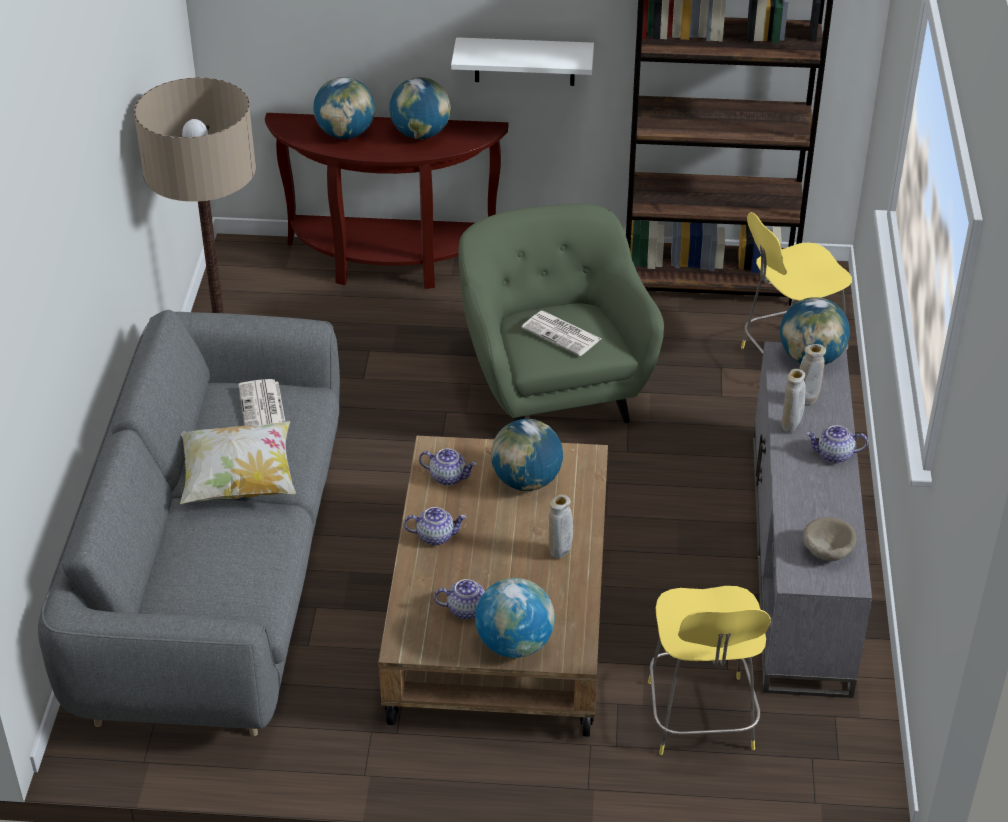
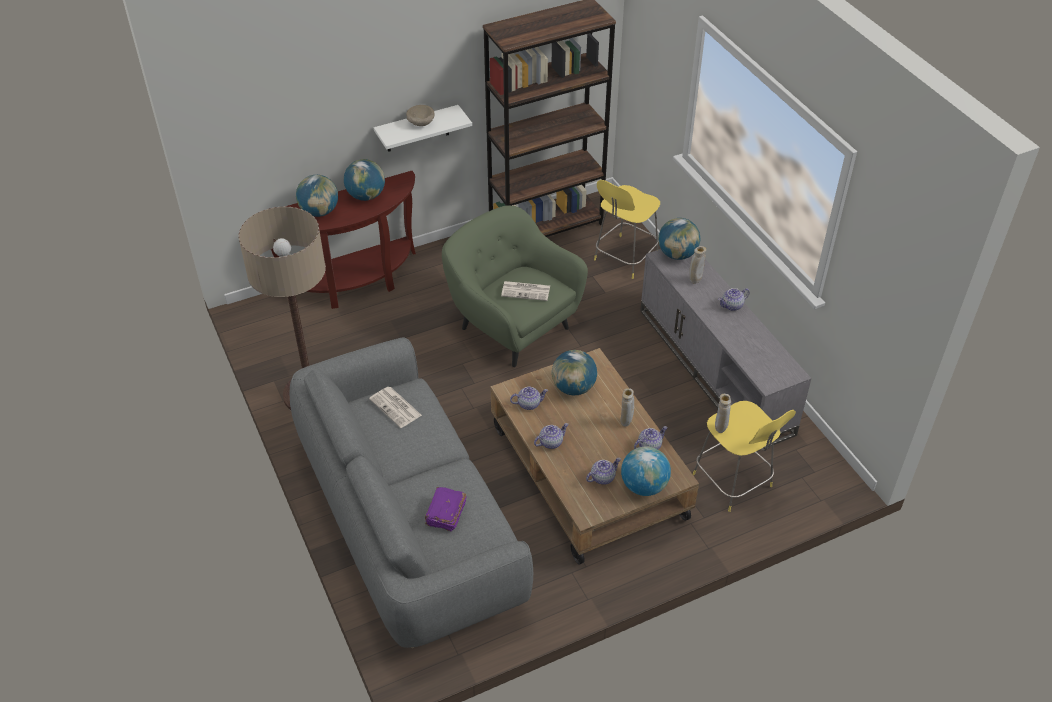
camera: 30 degrees left, 5 degrees up
pillow [180,421,296,504] -> none
beige vase [781,369,806,433] -> beige vase moved to [715,394,731,433]
beige bowl [803,517,856,561] -> beige bowl moved to [406,105,435,126]
none -> purple book [425,487,466,532]
none -> teapot [634,426,668,450]

